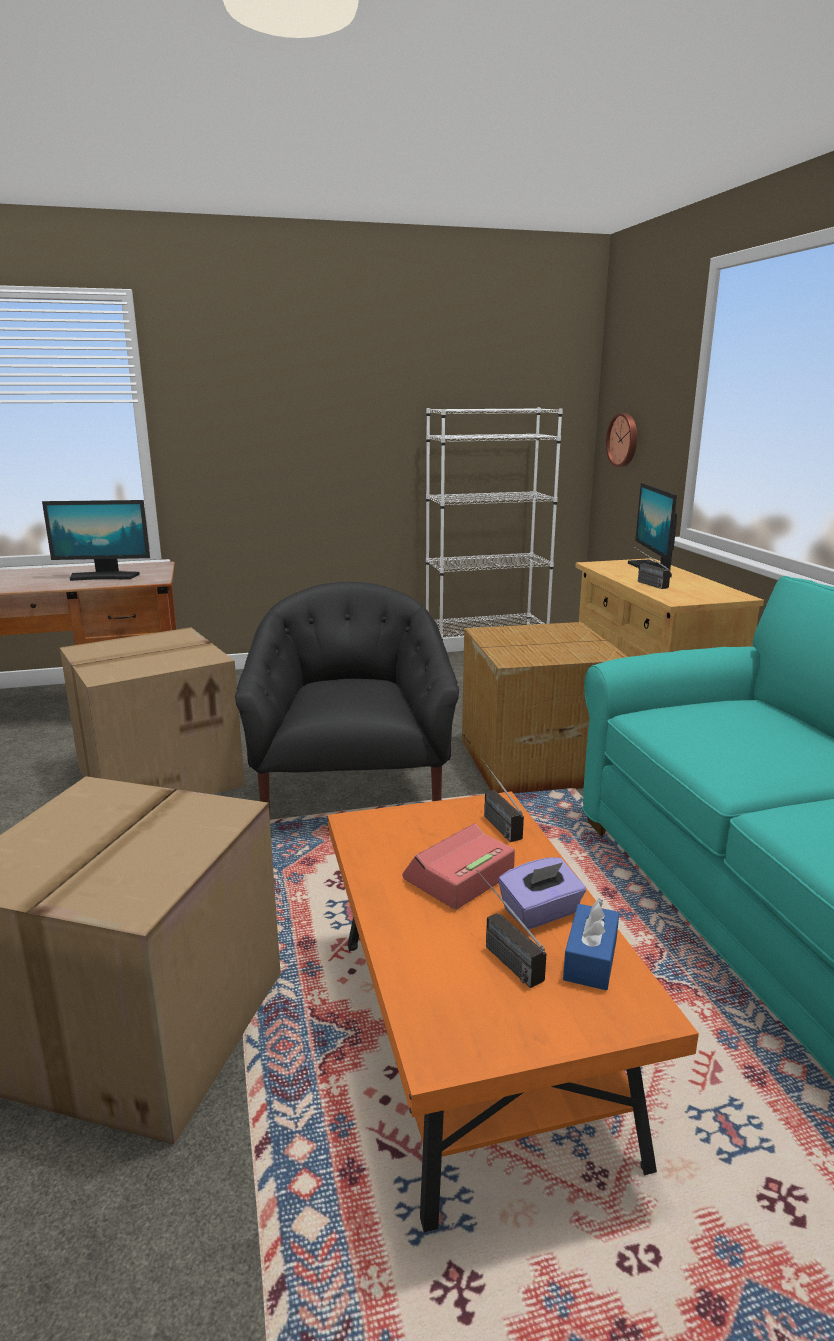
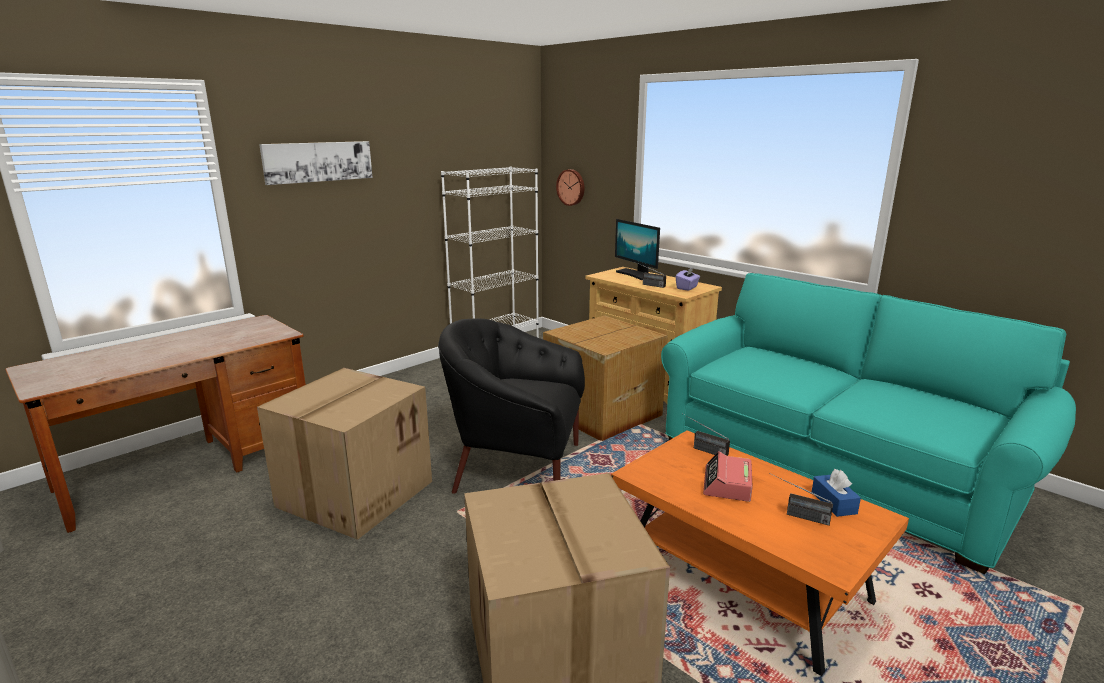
camera: 30 degrees left, 0 degrees up
monitor [42,500,150,581] -> none
black armchair [235,582,459,816] -> black armchair turned 45 degrees counterclockwise [438,318,585,494]
purple tissue box [498,857,586,929] -> purple tissue box moved to [676,267,700,291]
none -> picture [259,141,373,185]

